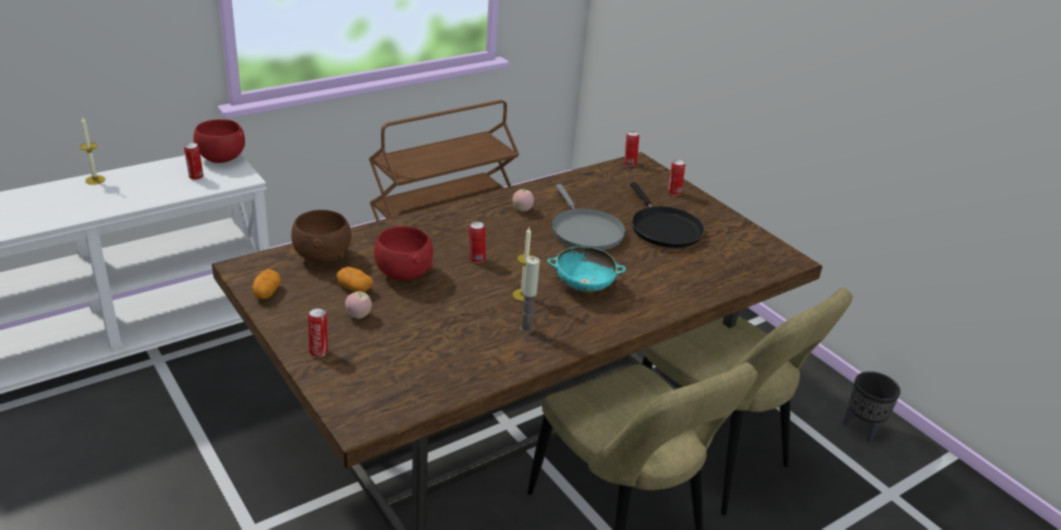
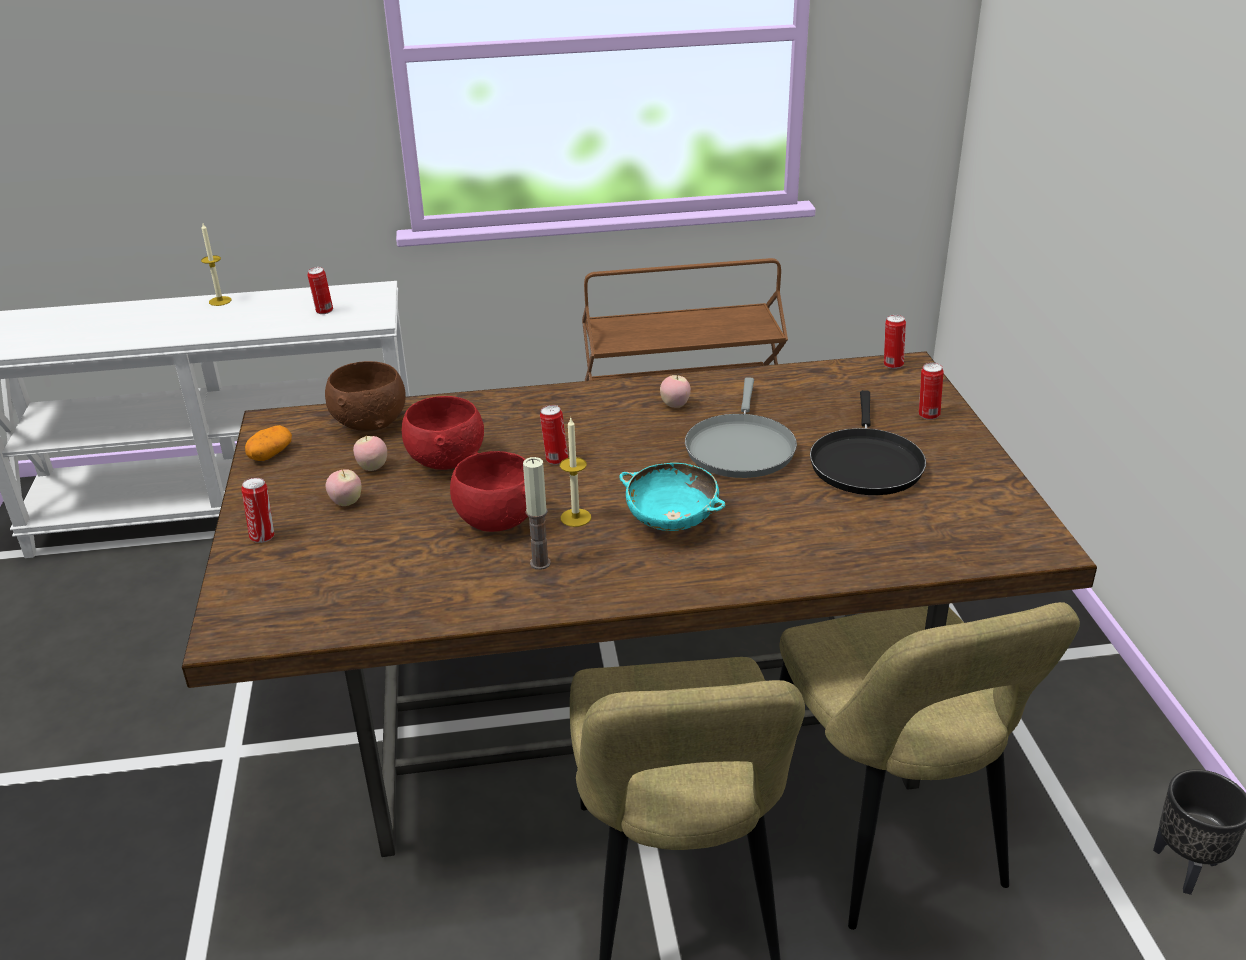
camera: 30 degrees right, 0 degrees up
red bowl [193,119,245,163] -> red bowl moved to [450,451,528,532]
potato [336,267,373,292] -> apple [353,434,387,471]

